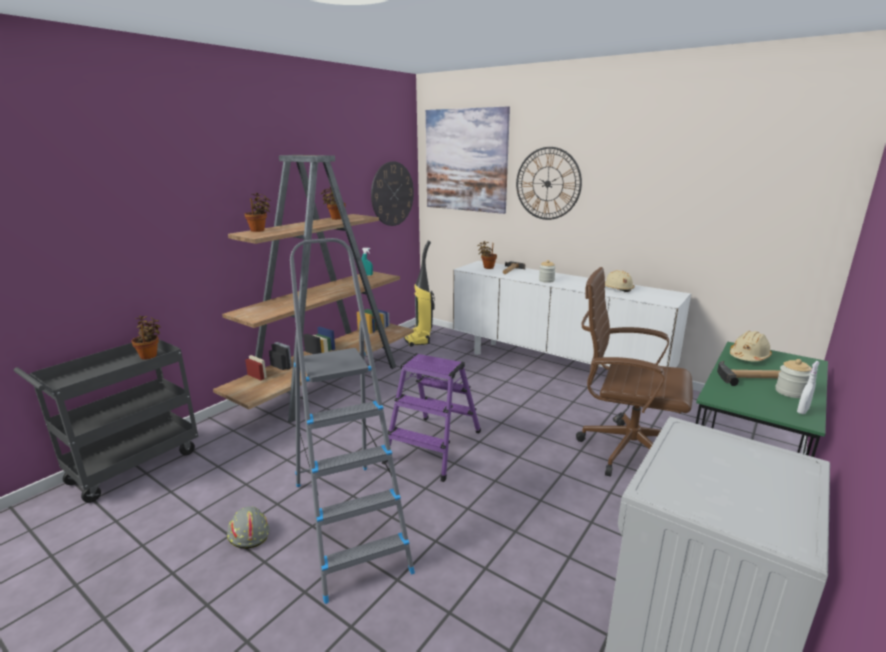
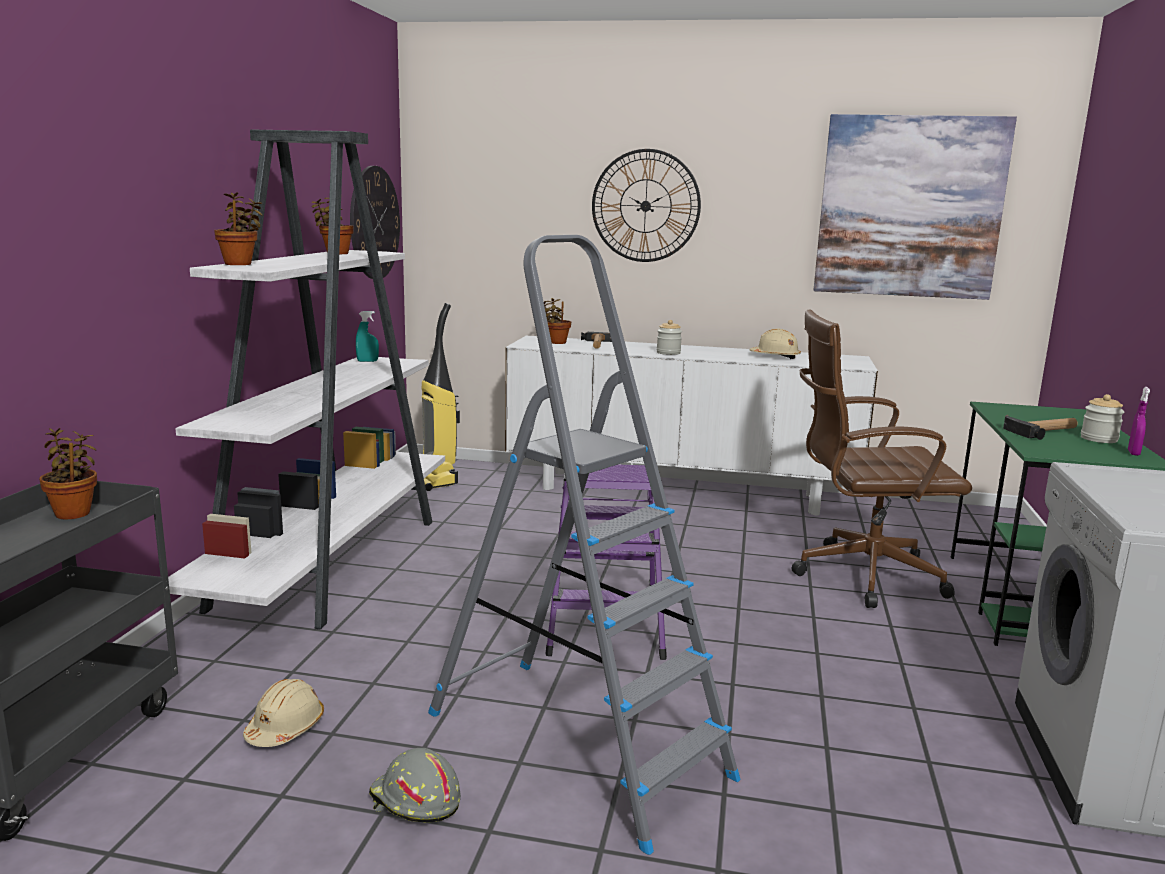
camera: 25 degrees left, 5 degrees down
brown bookcase [213,155,414,423] -> white bookcase [168,129,445,630]
picture [426,107,510,214] -> picture moved to [814,114,1017,300]
beige hard hat [730,331,772,362] -> beige hard hat moved to [243,679,324,747]
white spray bottle [797,361,819,414] -> purple spray bottle [1128,387,1150,456]

